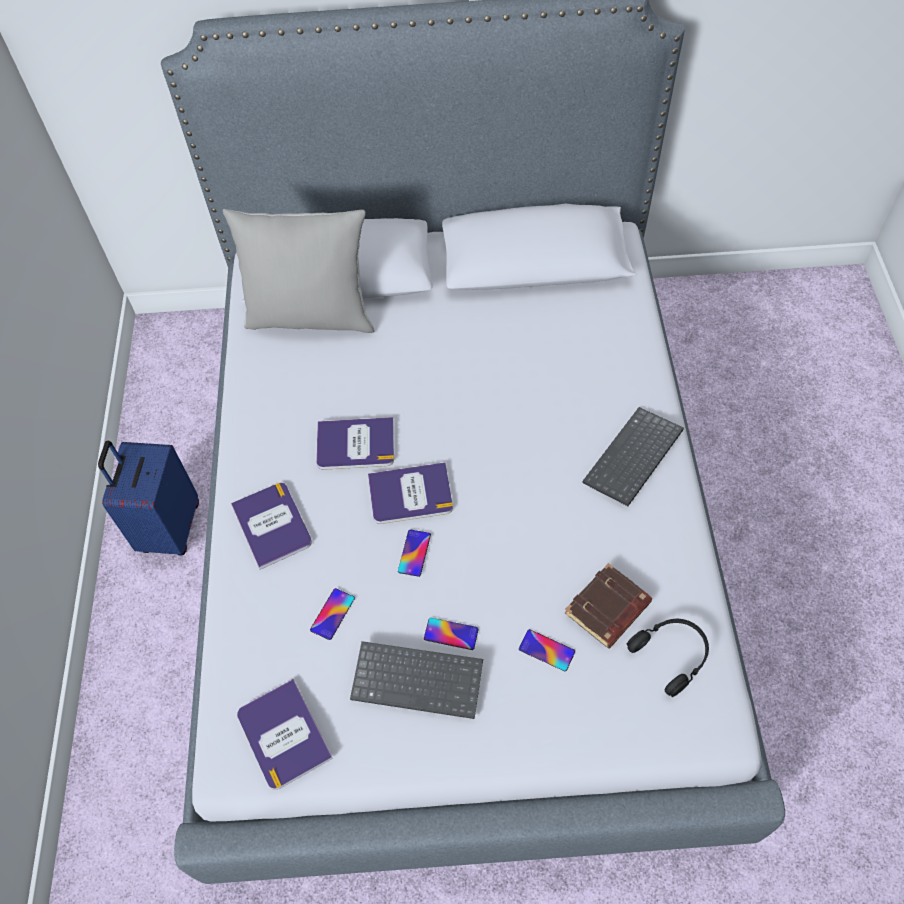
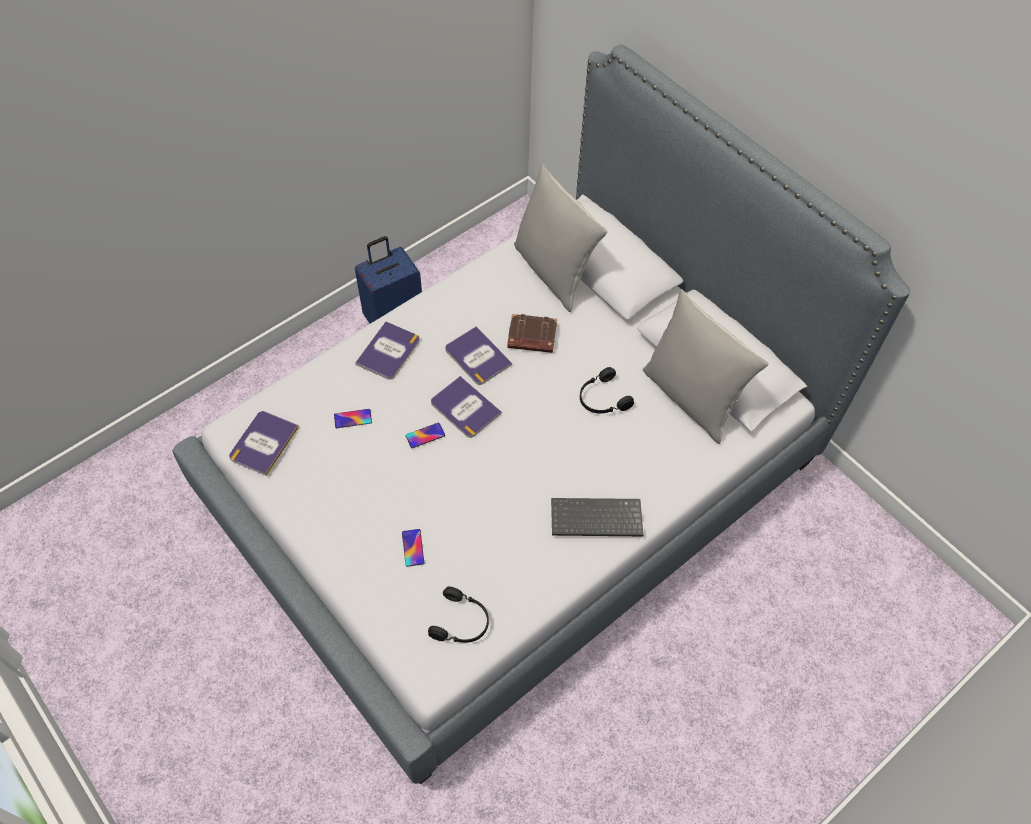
camera: 50 degrees right, 0 degrees up
keyboard [350,641,483,719] -> none
phone [424,618,479,650] -> none
brown book [565,563,652,649] -> brown book moved to [507,314,557,353]
none -> black headphones [580,367,634,414]
none -> grey pillow [643,289,769,444]

